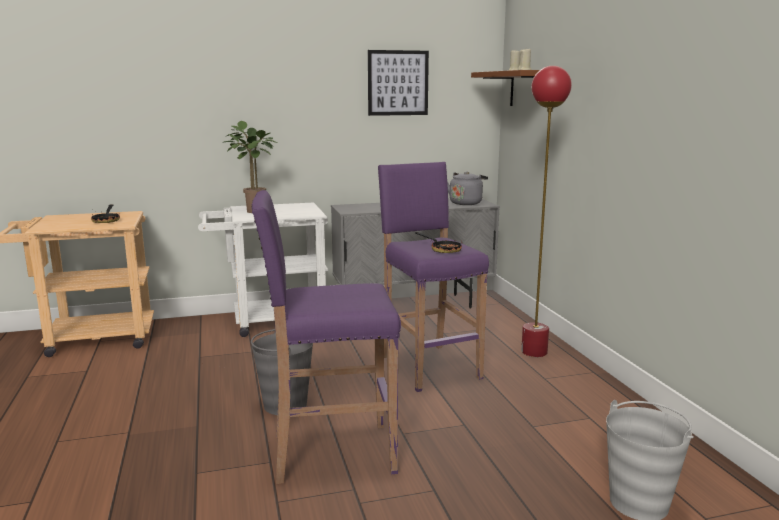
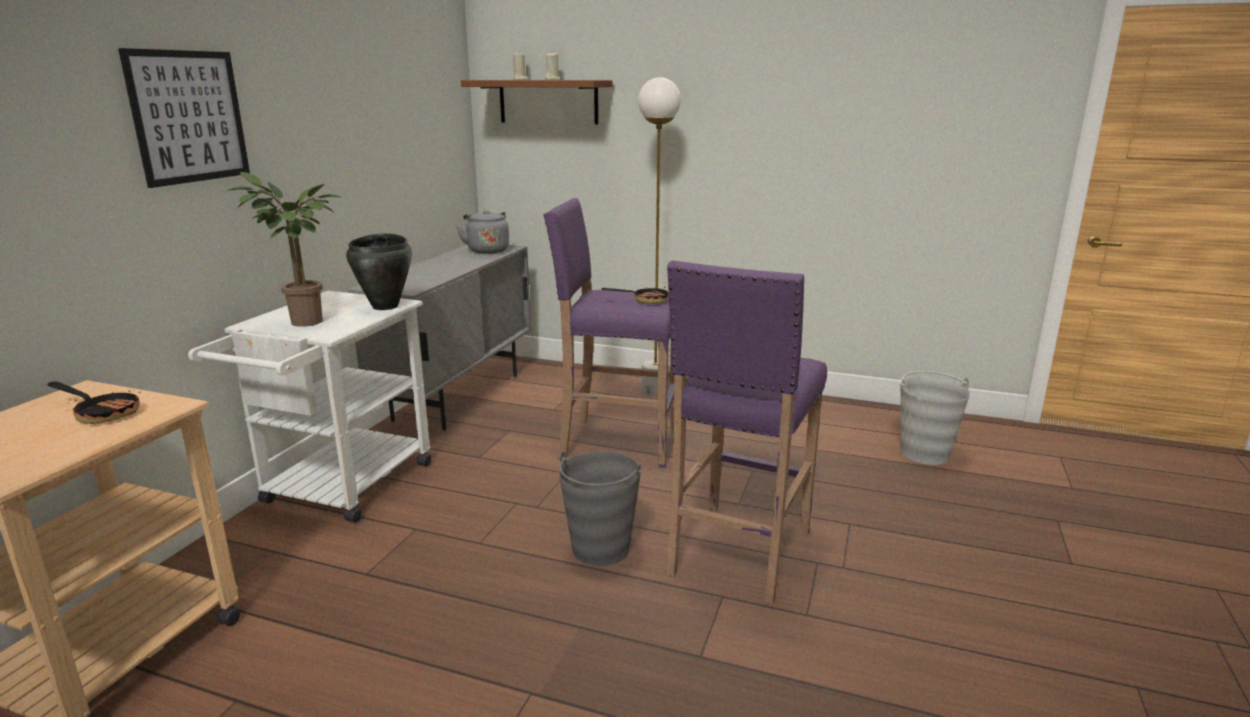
camera: 55 degrees left, 5 degrees up
picture [368,50,429,116] -> picture moved to [118,48,250,188]
red floor lamp [521,66,572,357] -> white floor lamp [638,77,681,397]
none -> black cooking pot [346,233,412,310]

